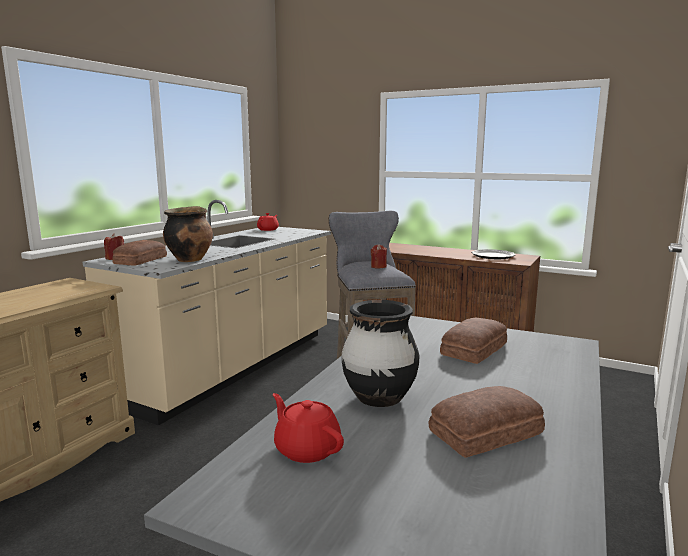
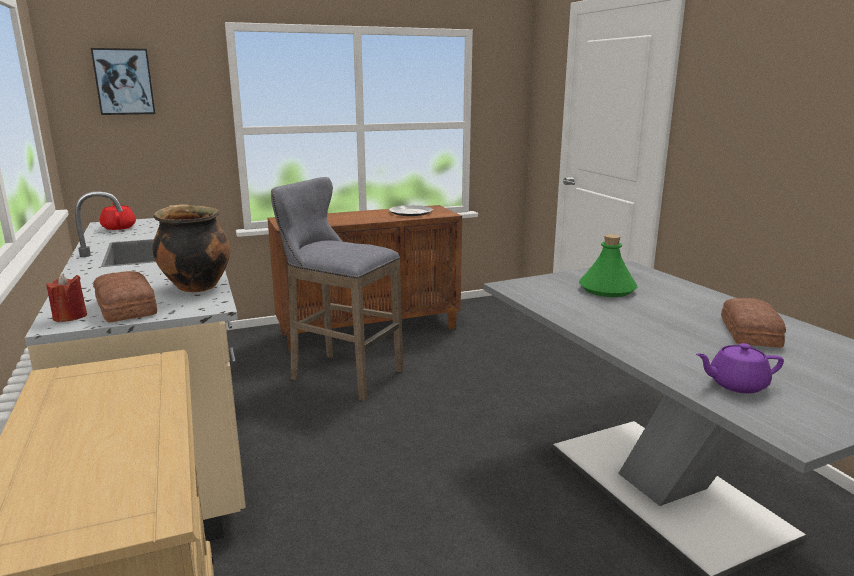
camera: 50 degrees left, 5 degrees up
red teapot [273,393,344,463] -> purple teapot [696,343,784,393]
black vase [342,300,419,407] -> none
red candle [371,244,387,268] -> none
bread [440,318,507,364] -> green bottle [579,234,638,297]
none -> picture [91,48,155,115]

